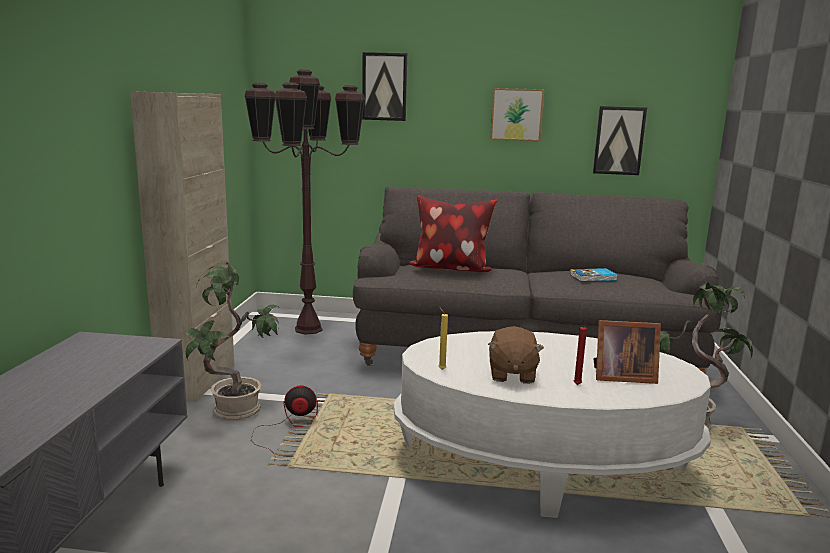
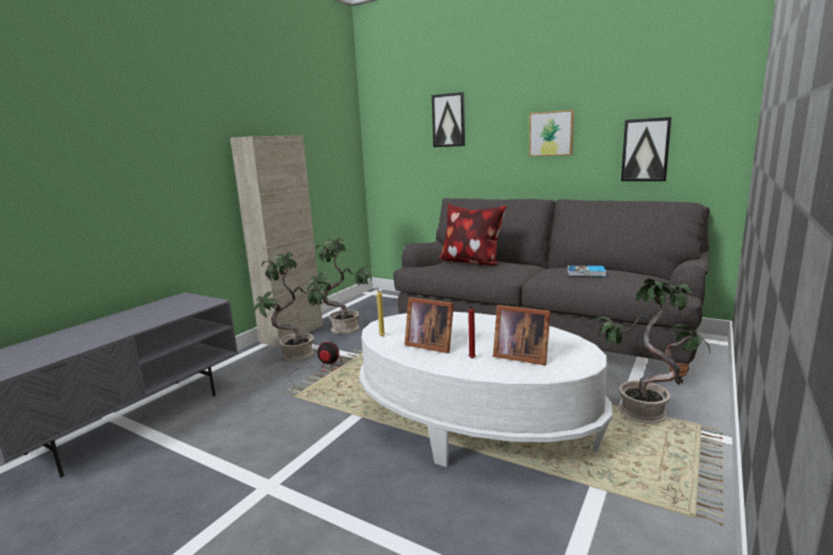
camera: 25 degrees right, 0 degrees up
brown floor lamp [244,69,365,335] -> none
brown plush toy [488,326,544,384] -> picture frame [405,297,454,353]
none -> potted plant [308,237,372,334]

